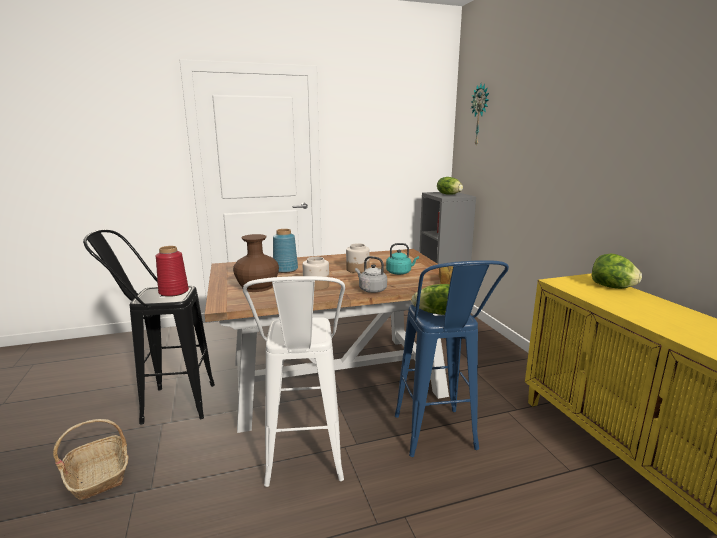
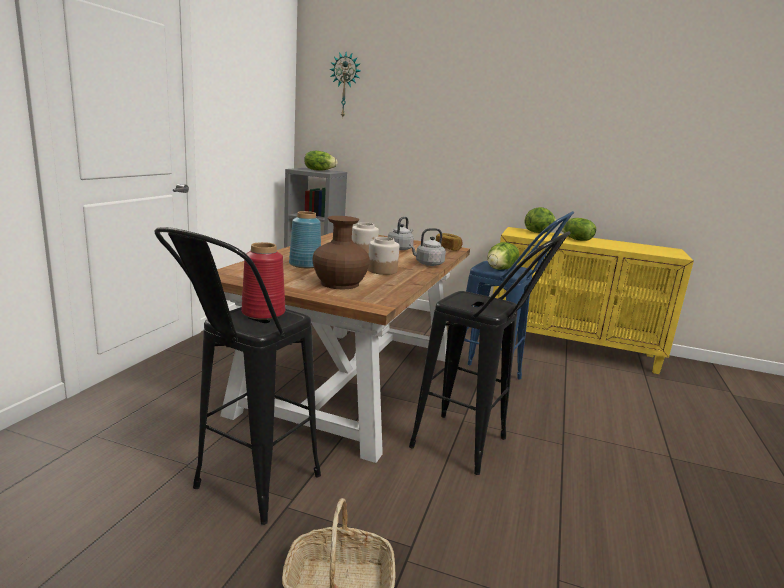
camera: 55 degrees left, 0 degrees up
white stool [243,276,345,487] -> black stool [409,231,571,475]
turquoise kettle [386,243,419,275] -> grey kettle [388,217,414,250]
none -> lettuce [560,218,596,241]

